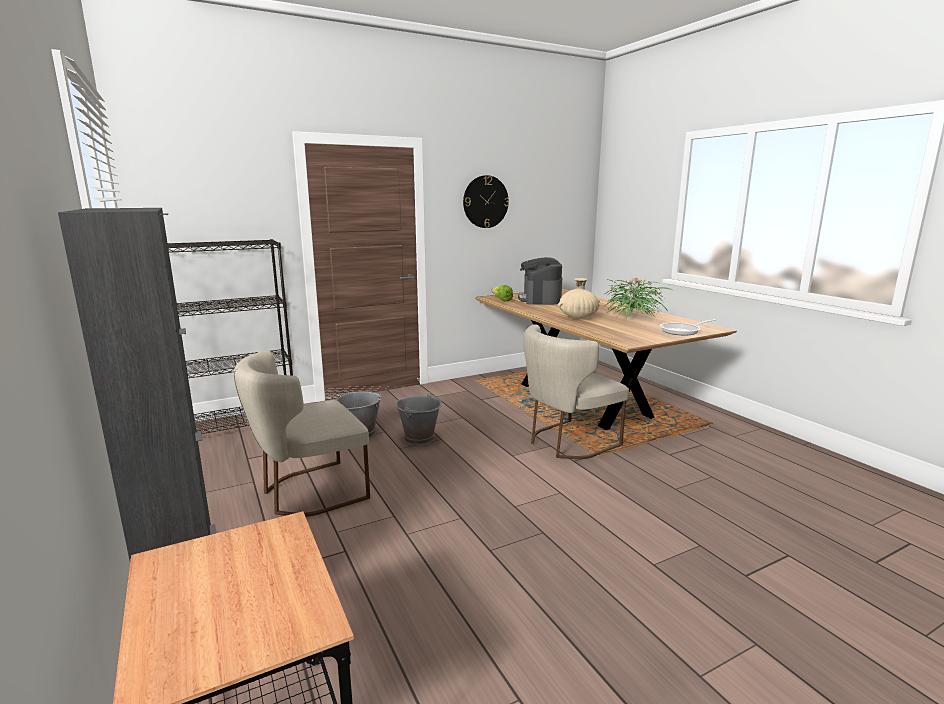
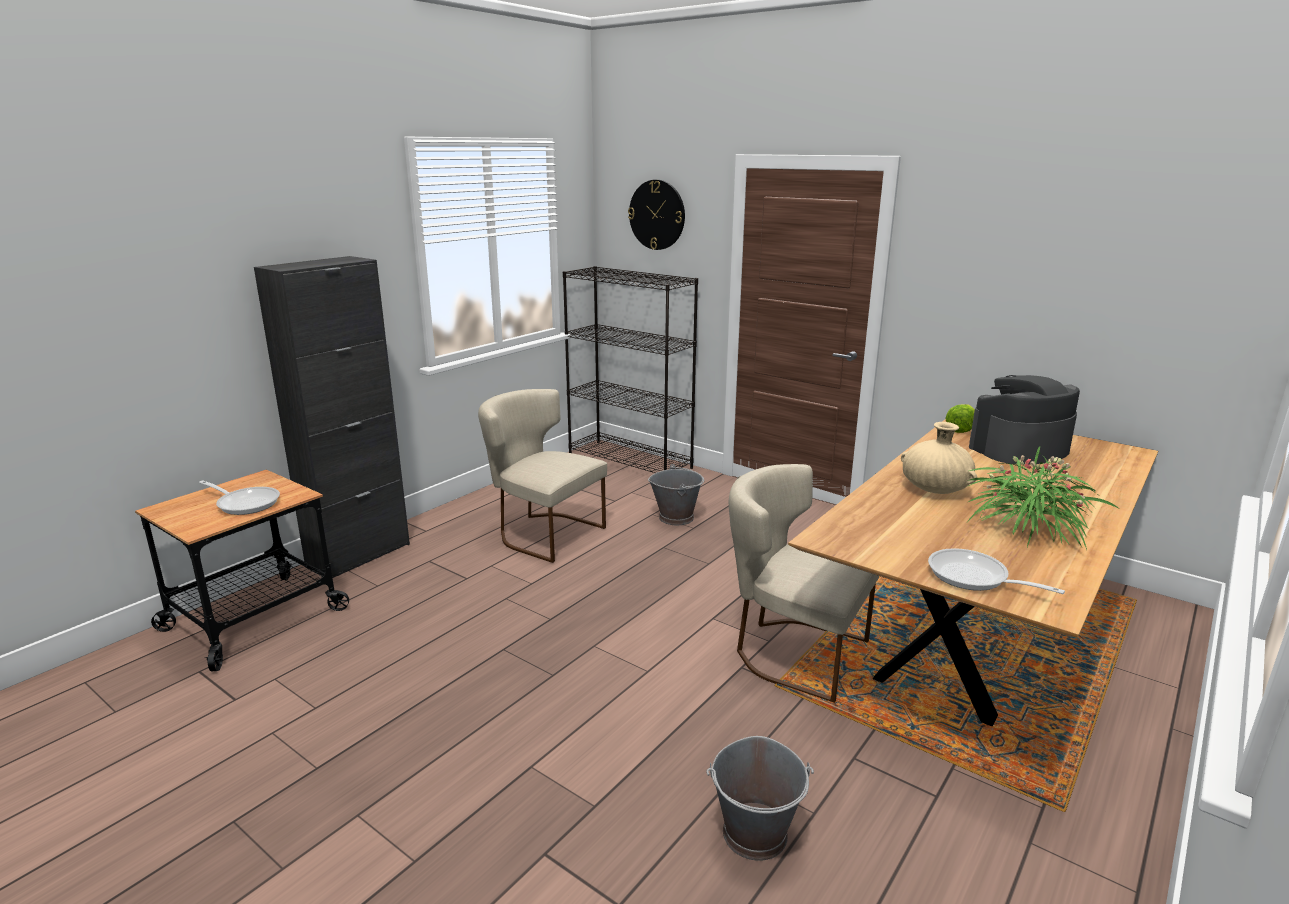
camera: 65 degrees right, 5 degrees up
grey bucket [396,392,442,445] -> grey bucket moved to [706,736,814,861]
wall clock [463,175,509,228] -> wall clock moved to [628,180,685,250]
none -> frying pan [199,480,280,515]

